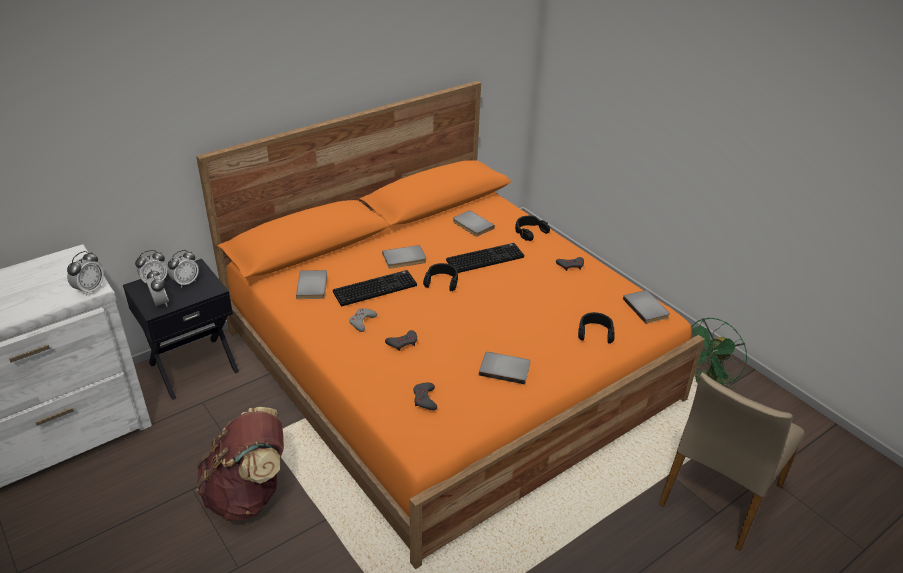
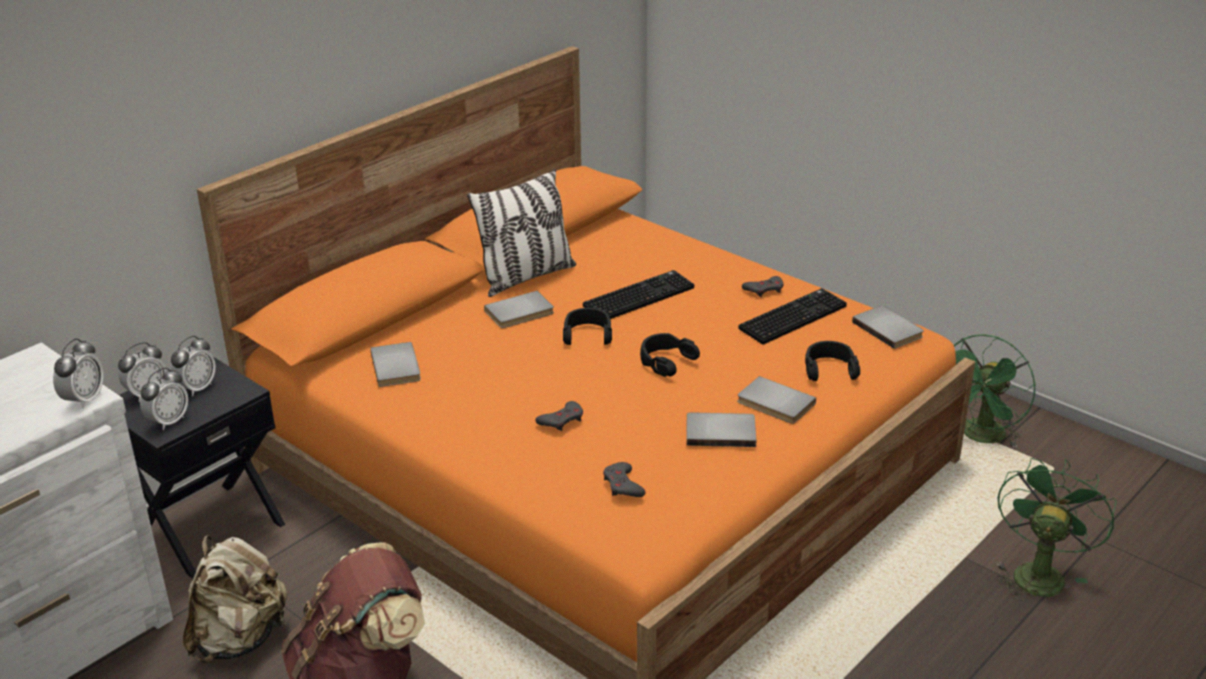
camera: 10 degrees left, 5 degrees down
alarm clock [146,269,169,306] -> alarm clock turned 75 degrees clockwise [140,368,188,430]
keyboard [333,270,417,306] -> keyboard moved to [738,288,847,345]
grey game controller [349,308,377,332] -> none
grey book [453,210,495,237] -> grey book moved to [737,376,816,424]
black headphones [515,216,550,241] -> black headphones moved to [640,333,700,377]
beige chair [659,373,805,551] -> green fan [996,458,1116,601]
none -> beige backpack [183,535,287,663]
none -> pillow [467,169,576,297]

